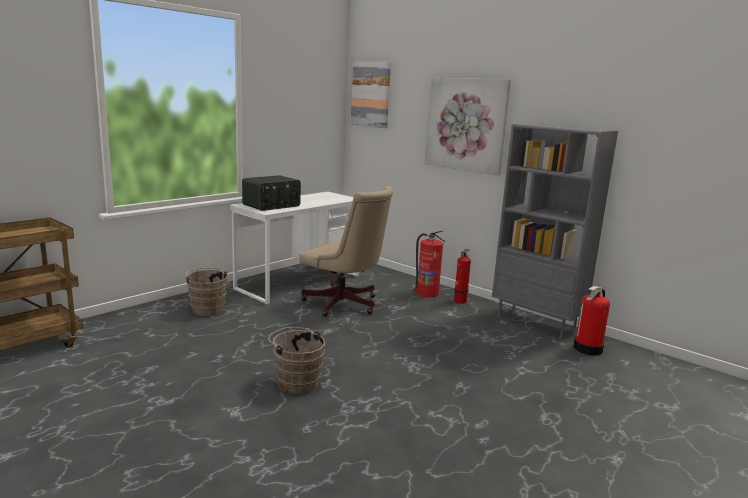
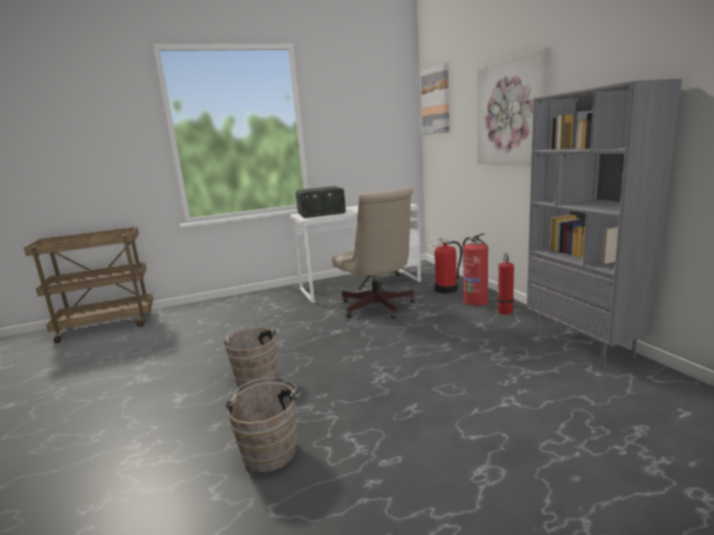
camera: 30 degrees right, 0 degrees up
brown bucket [185,268,227,316] -> brown bucket moved to [224,377,301,473]
fire extinguisher [573,286,610,355] -> fire extinguisher moved to [427,238,462,294]

